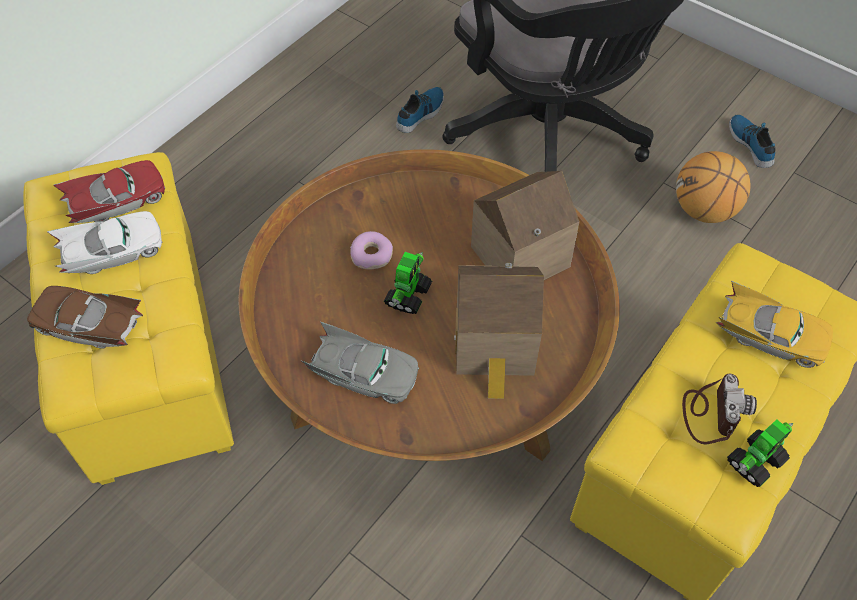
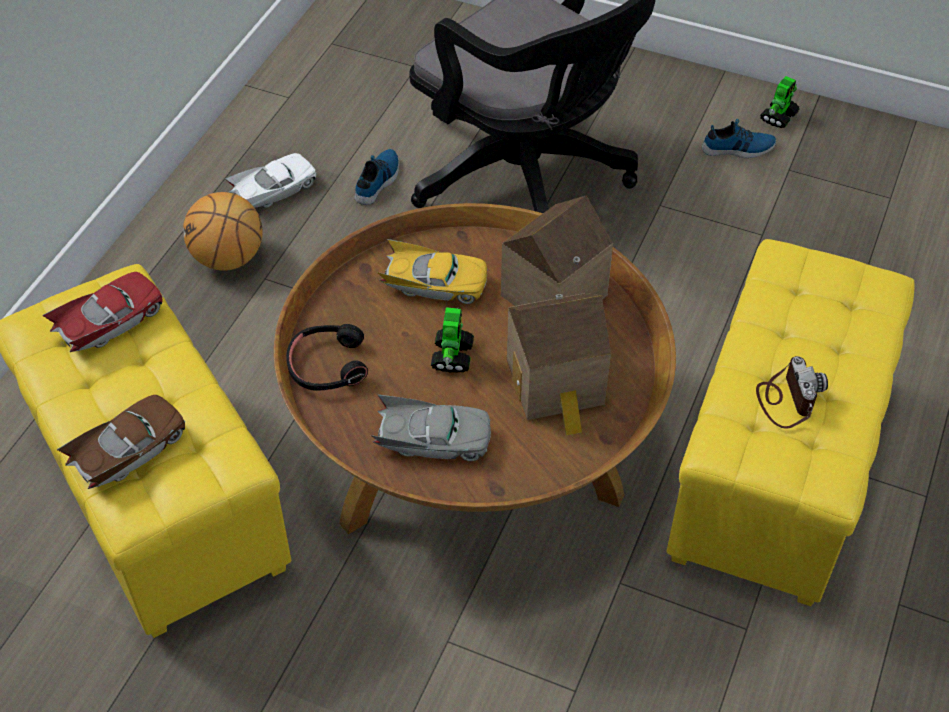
camera: 15 degrees left, 5 degrees down
brown toy car [27,286,143,349] -> brown toy car turned 135 degrees clockwise [56,395,185,489]
white toy car [46,211,162,274] -> white toy car moved to [225,153,317,208]
donut [350,231,393,269] -> none
basketball [676,151,751,223] -> basketball moved to [183,192,263,271]
yellow toy car [716,281,833,368] -> yellow toy car moved to [377,239,488,304]
toy robot [727,419,793,487] -> toy robot moved to [760,76,800,128]
shoe [729,115,775,168] -> shoe turned 120 degrees clockwise [702,119,776,158]
none -> black headphones [286,324,368,391]

